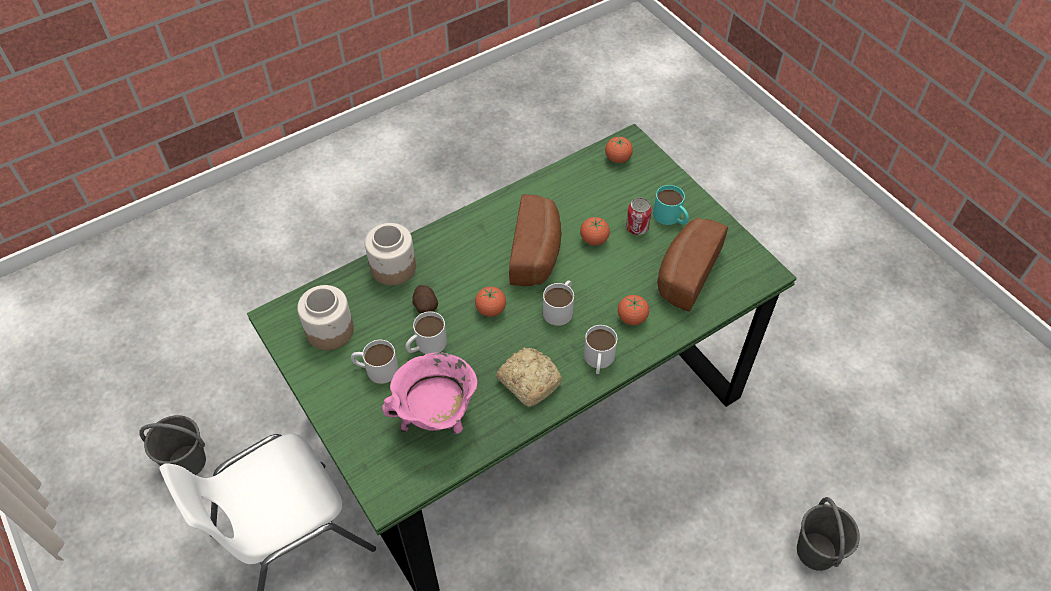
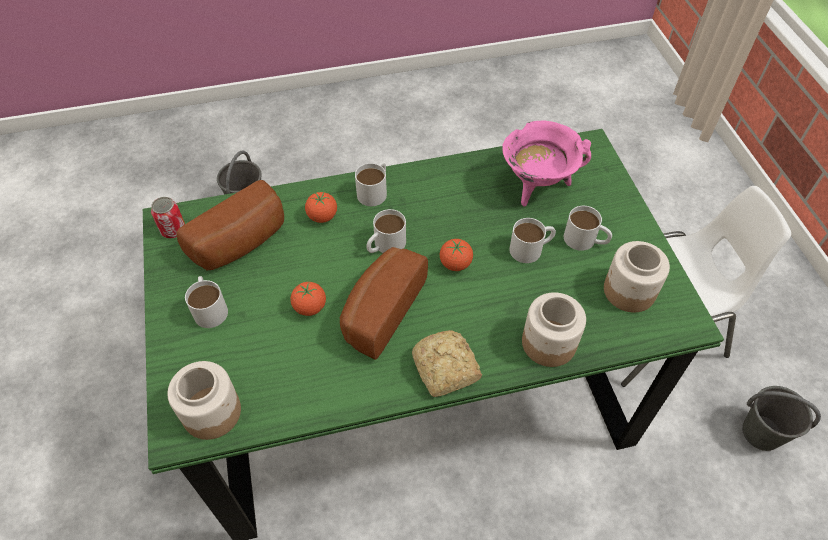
camera: 160 degrees left, 0 degrees up
potato [413,285,438,313] -> none
bread [496,348,562,407] -> bread moved to [412,330,482,397]
tomato [605,137,633,163] -> jar [167,361,241,440]
can [626,197,652,235] -> can moved to [151,197,185,238]
turquoise mug [653,185,689,225] -> white mug [185,276,228,328]

